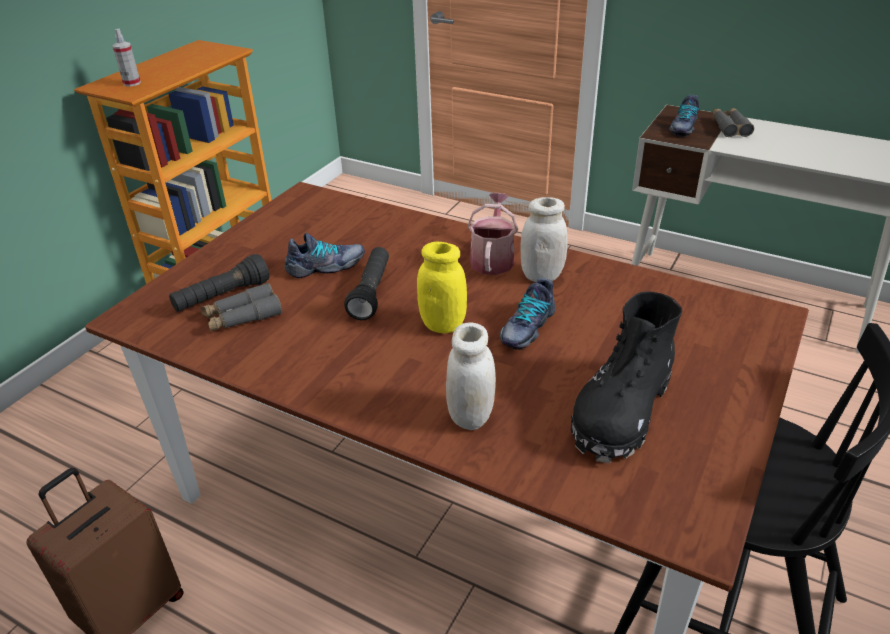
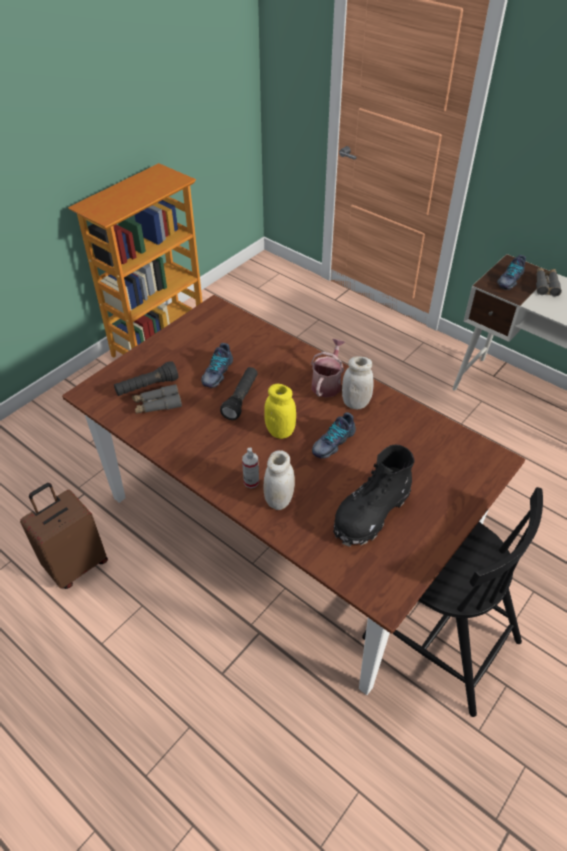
camera: 10 degrees right, 10 degrees up
spray bottle [112,29,141,87] -> spray bottle moved to [242,448,259,488]
shoe [285,233,365,278] -> shoe turned 120 degrees clockwise [201,343,233,388]

